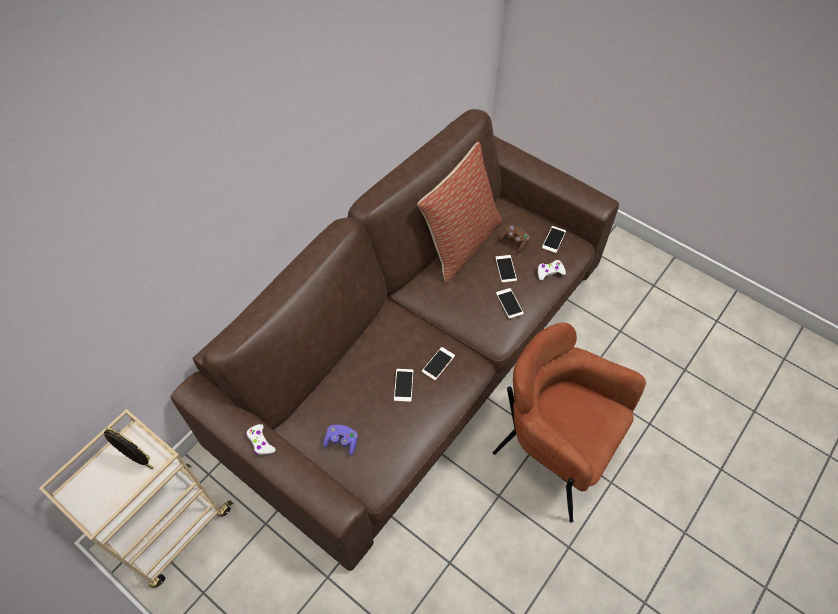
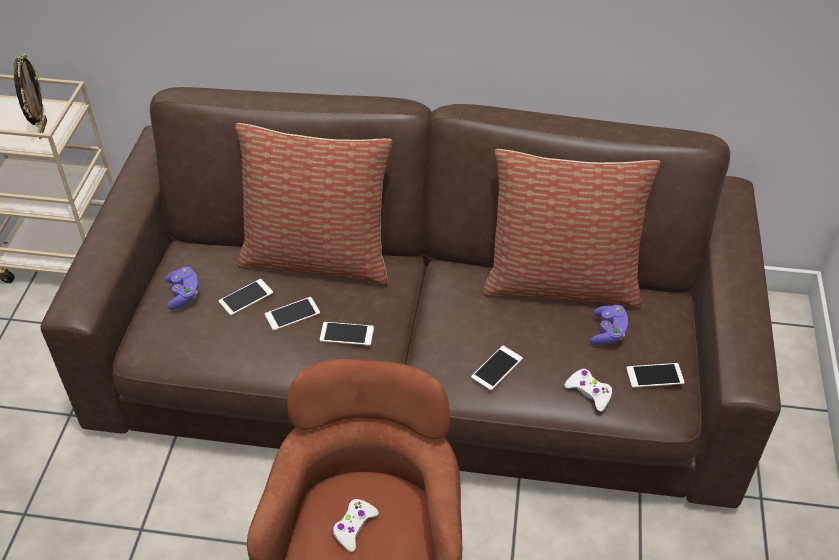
camera: 60 degrees right, 10 degrees down
white game controller [246,424,276,455] -> white game controller moved to [332,499,379,552]
phone [495,255,517,283] -> phone moved to [219,279,273,315]
brown game controller [499,225,530,253] -> purple game controller [590,305,628,345]
none -> pillow [235,123,392,285]

